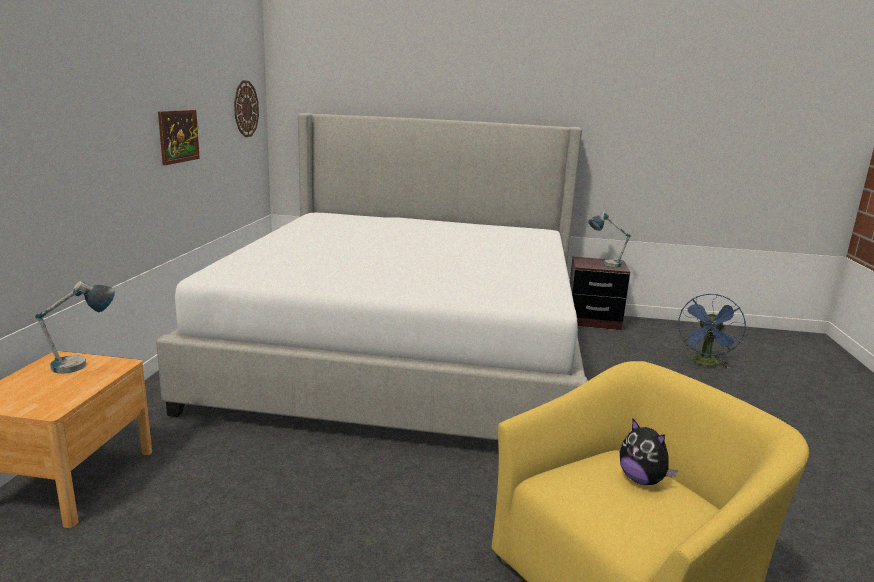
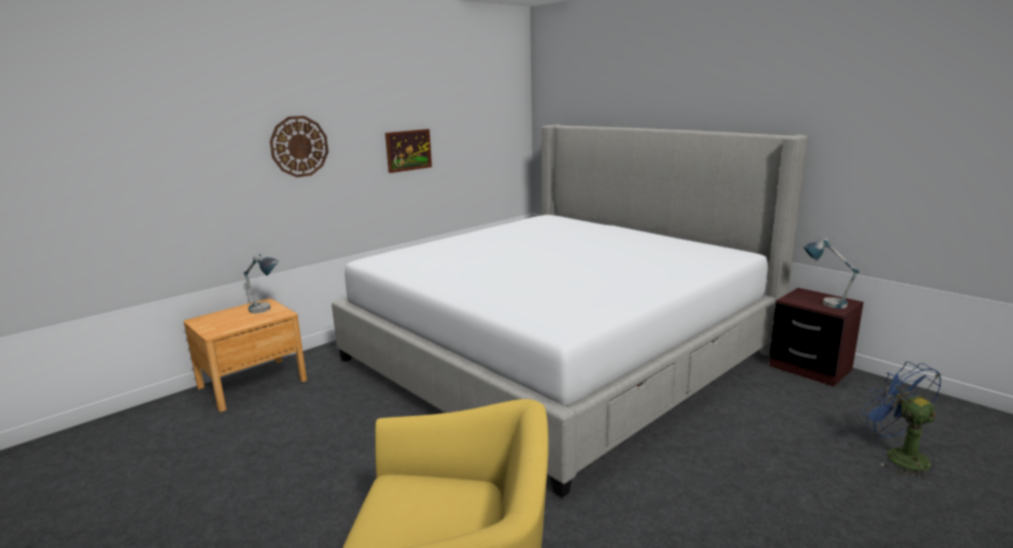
camera: 40 degrees right, 0 degrees up
wall clock [234,80,259,137] -> wall clock moved to [270,116,328,177]
plush toy [620,419,678,485] -> none
blue fan [677,294,746,369] -> blue fan turned 90 degrees clockwise [862,362,941,480]

